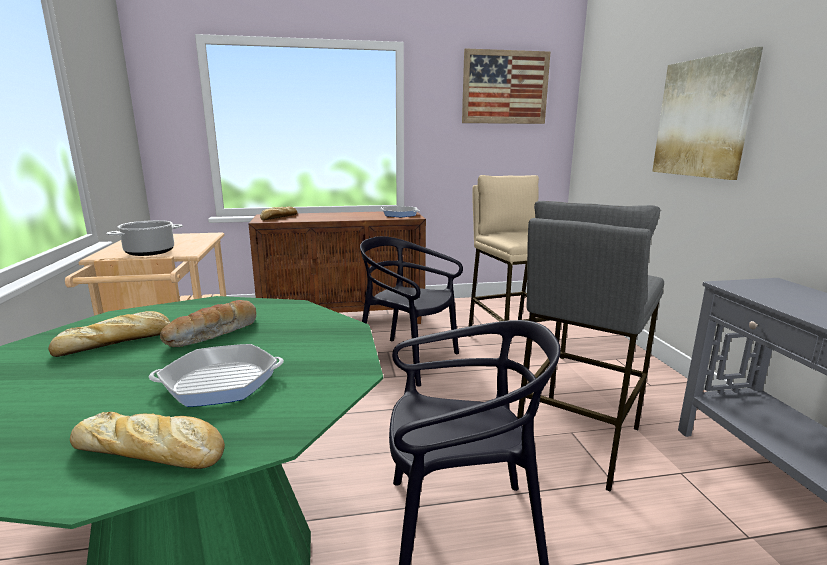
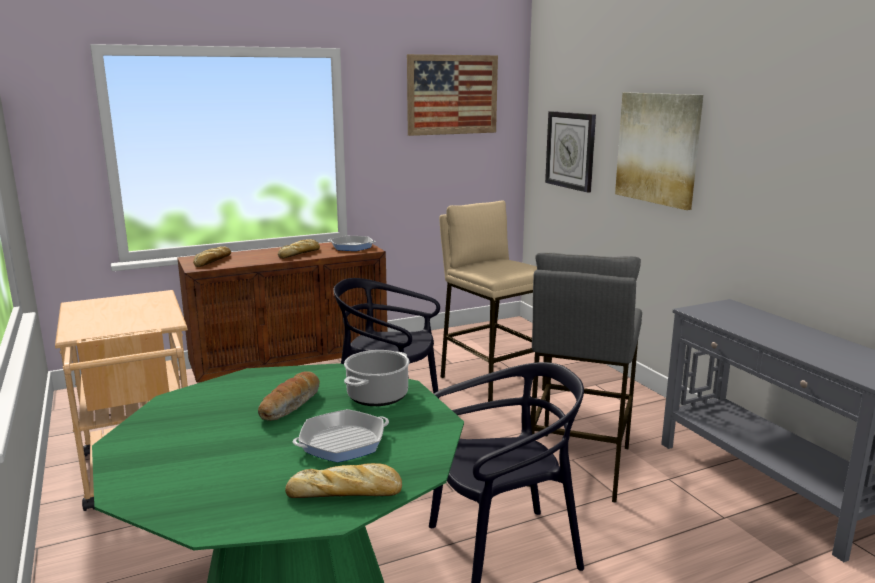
camera: 15 degrees left, 0 degrees up
bread [48,311,171,357] -> bread moved to [278,239,320,259]
cooking pot [106,220,183,256] -> cooking pot moved to [344,350,410,406]
none -> wall clock [545,111,596,193]

